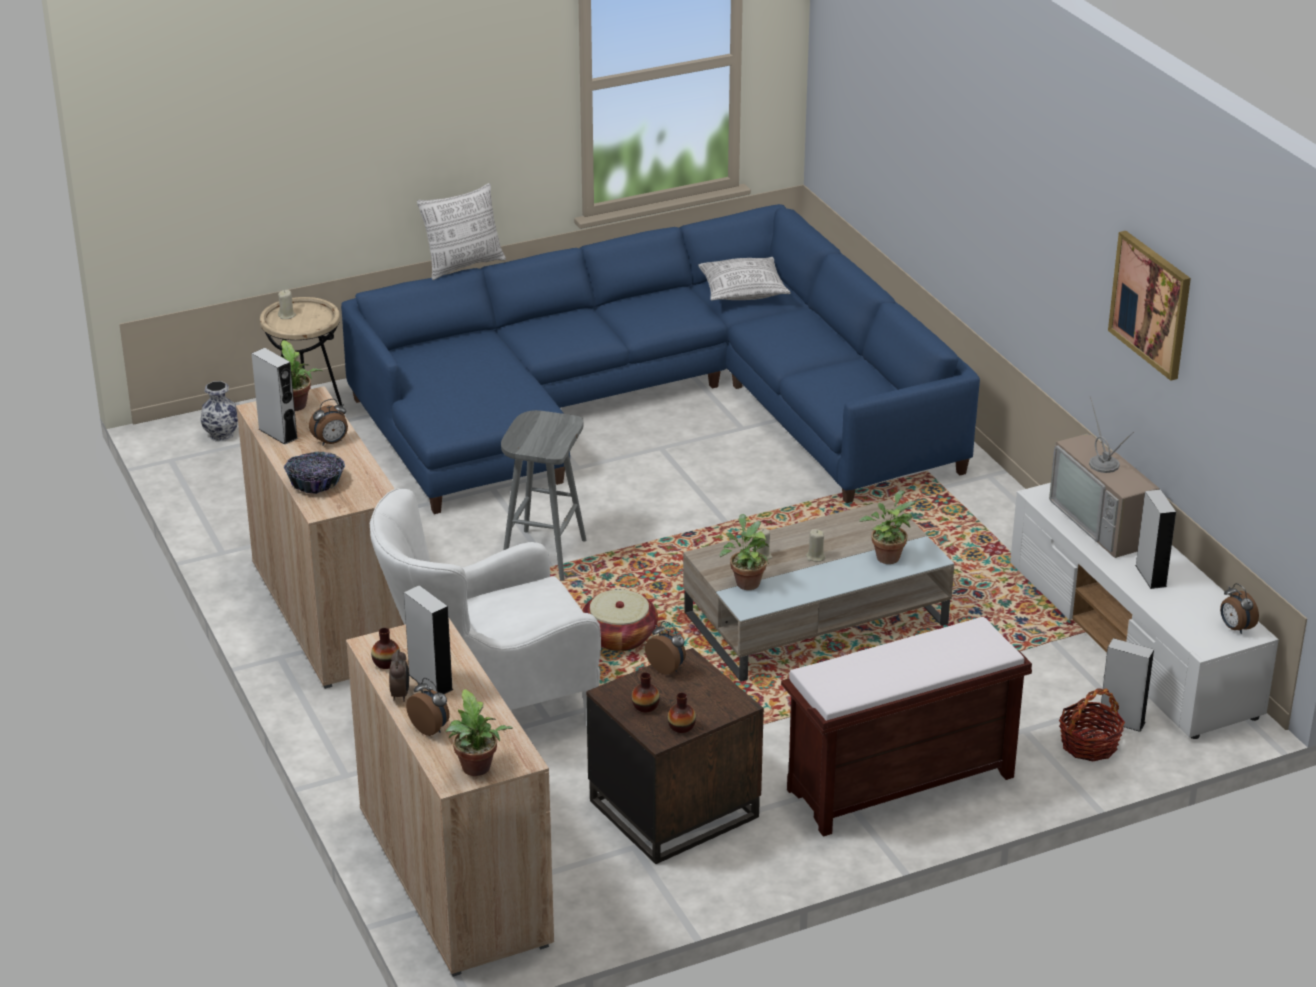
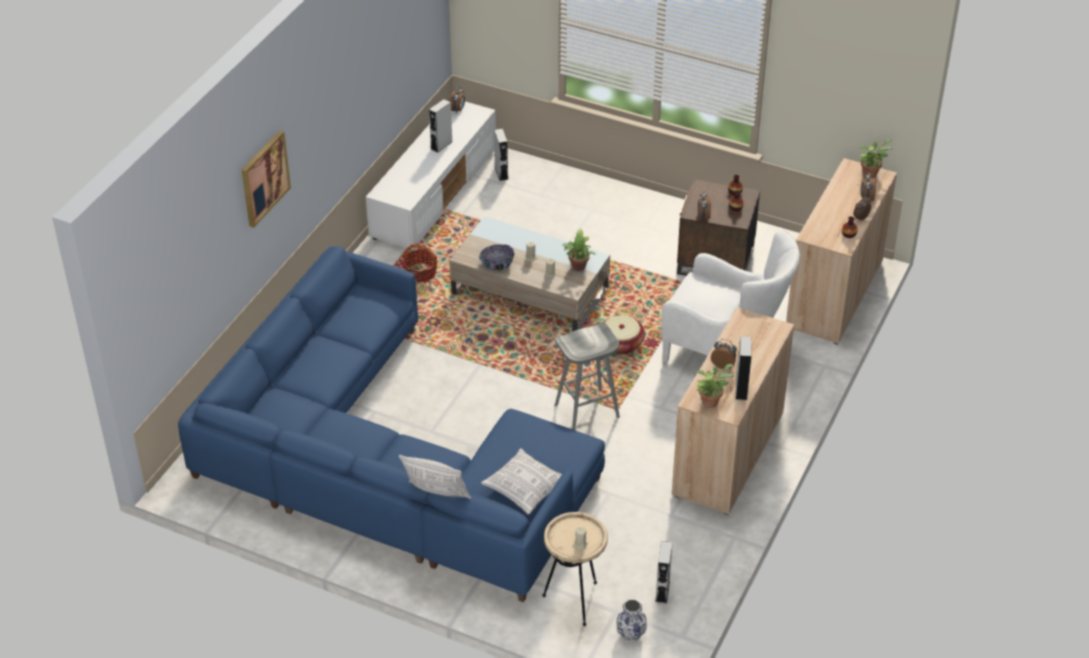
camera: 130 degrees left, 10 degrees up
bowl [284,452,345,494] -> bowl moved to [479,244,515,271]
grey speaker [404,585,453,694] -> grey speaker moved to [655,541,673,603]
pillow [698,257,791,301] -> pillow moved to [481,448,562,515]
brown bench [781,617,1032,837] -> none
potted plant [859,490,915,564] -> none
television [1049,396,1160,558] -> none
basket [1059,688,1125,761] -> basket moved to [402,243,438,282]
picture [1108,231,1191,381] -> picture moved to [242,131,291,228]

